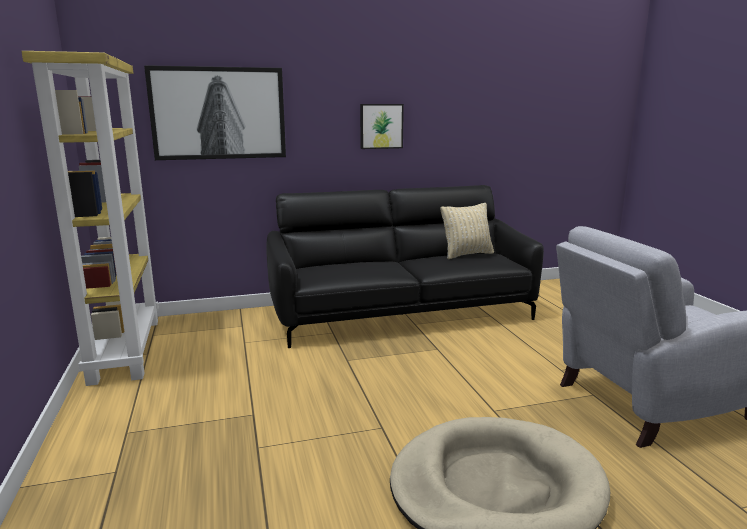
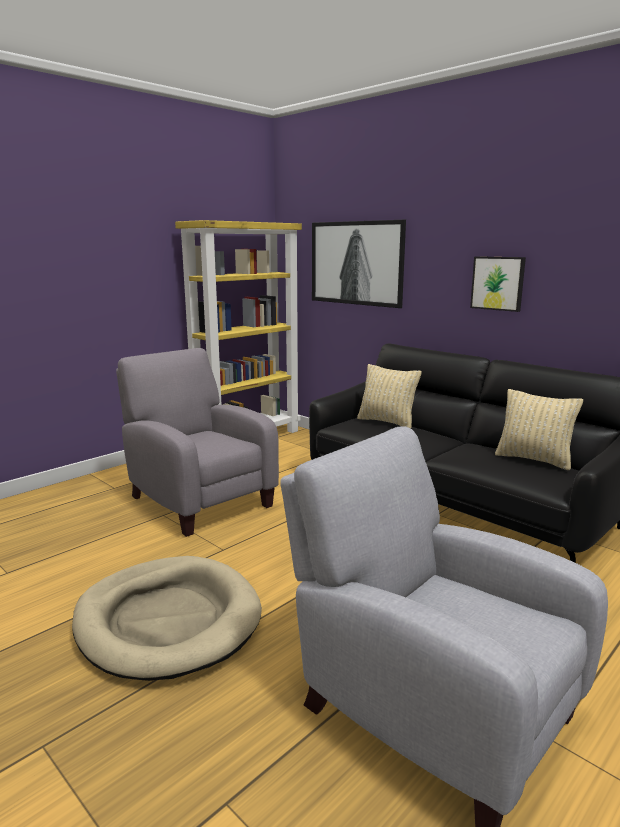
camera: 60 degrees right, 0 degrees up
none -> grey armchair [116,348,279,537]
none -> beige pillow [357,364,422,428]

